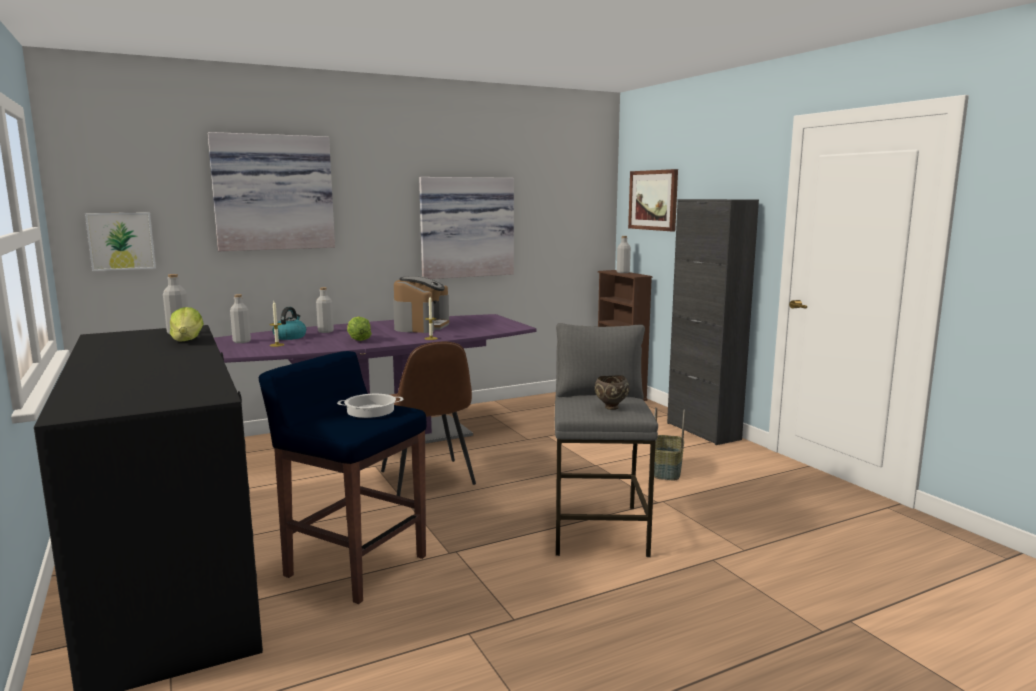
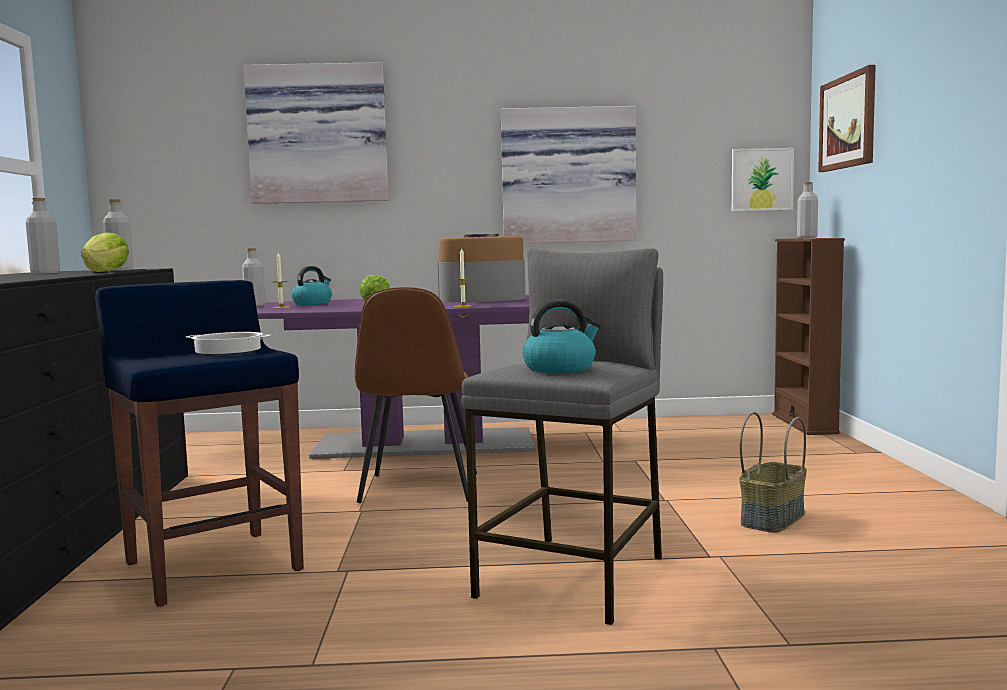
camera: 25 degrees right, 5 degrees down
picture [85,212,156,271] -> picture moved to [732,148,794,211]
grey bottle [316,287,334,333] -> grey bottle moved to [26,198,60,274]
coffee machine [393,276,449,333] -> coffee machine turned 135 degrees counterclockwise [438,234,526,302]
brown bowl [595,375,630,410] -> kettle [523,300,601,373]
black cabinet [667,199,759,445] -> none

